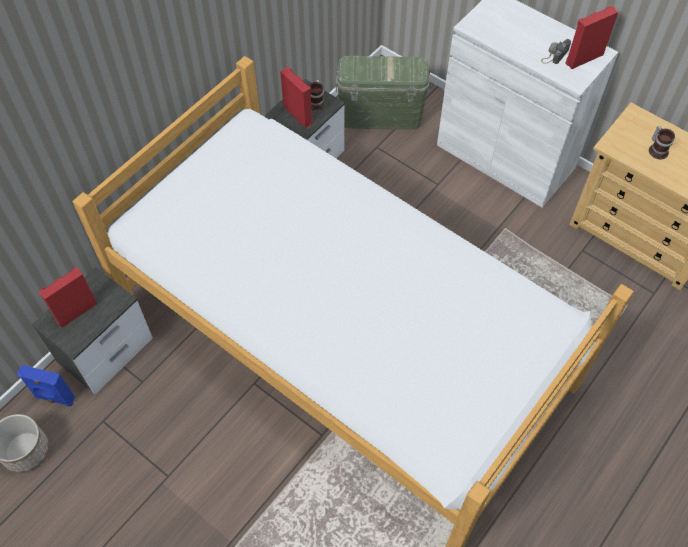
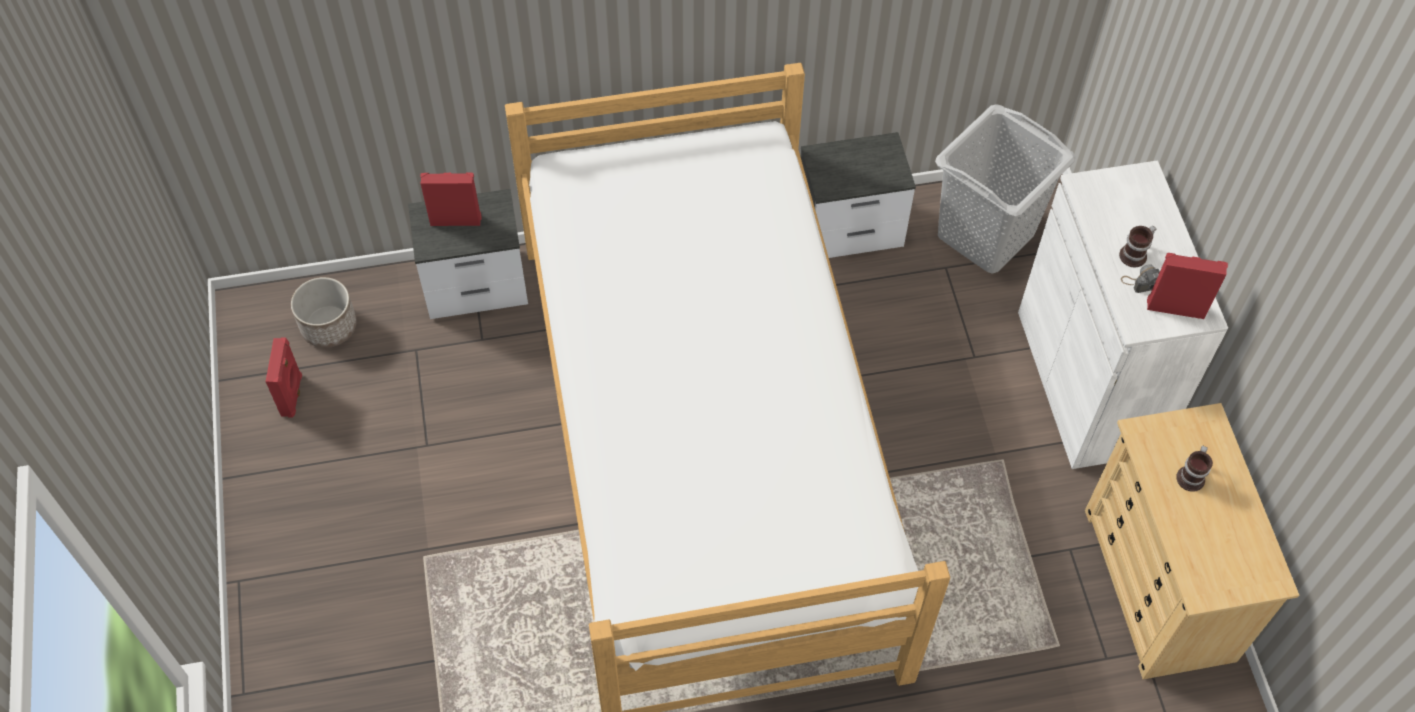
camera: 40 degrees right, 0 degrees up
blue speaker [17,365,75,406] -> none
red speaker [280,67,313,128] -> red speaker moved to [265,337,302,418]
mug [309,80,325,110] -> mug moved to [1119,225,1156,267]
green storage box [335,56,431,130] -> grey laundry basket [935,104,1076,274]

